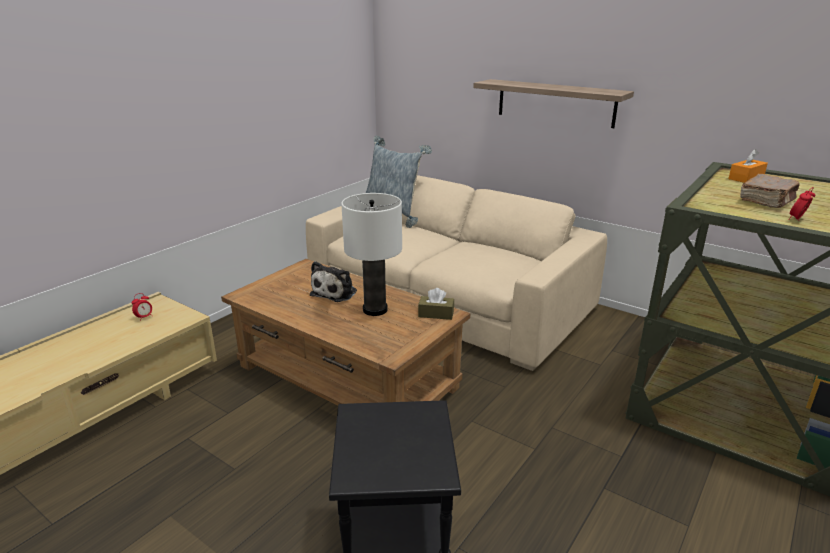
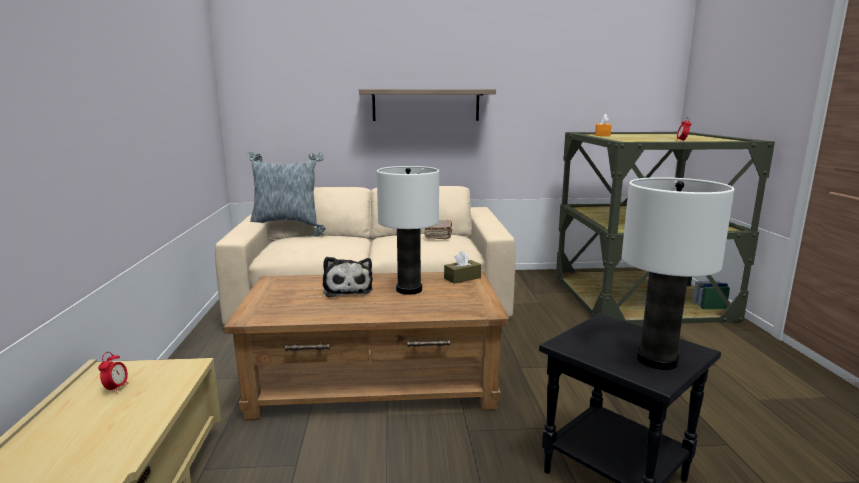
camera: 40 degrees left, 10 degrees down
brown book [740,174,800,208] -> brown book moved to [424,220,452,239]
none -> white table lamp [622,177,734,370]

